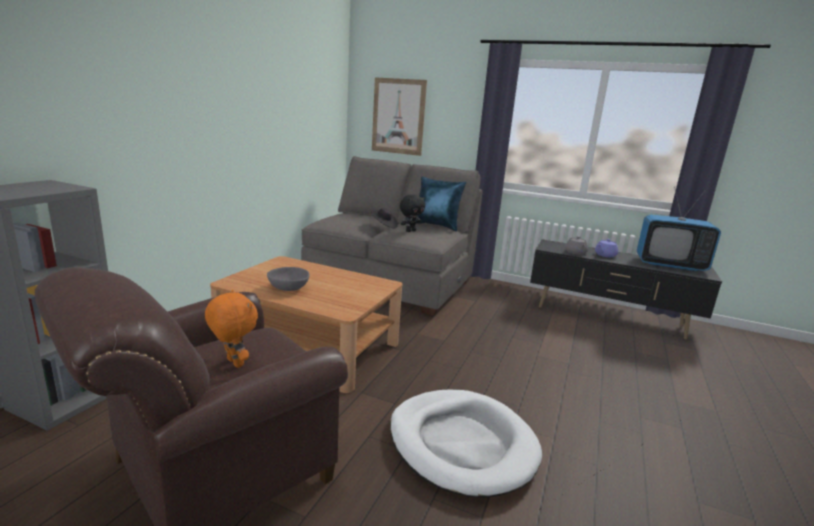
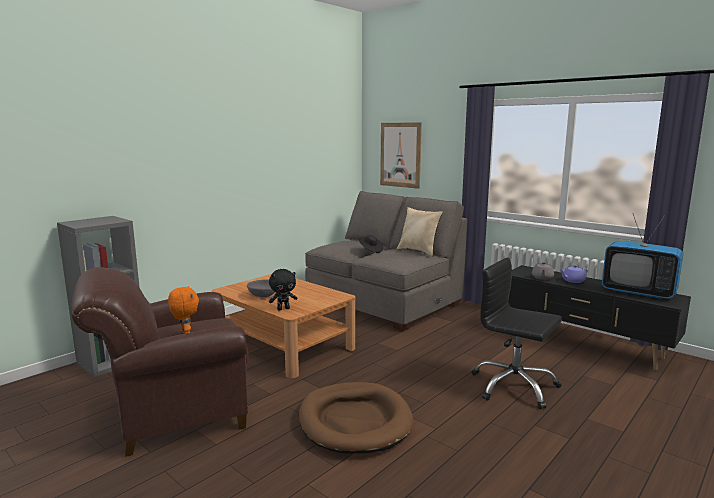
camera: 20 degrees right, 5 degrees down
white dog bed [390,390,542,497] -> brown dog bed [299,382,414,454]
black plush toy [400,194,425,232] -> black plush toy moved to [269,269,297,310]
blue pillow [416,176,466,231] -> beige pillow [397,207,442,256]
none -> black office chair [471,257,562,409]

